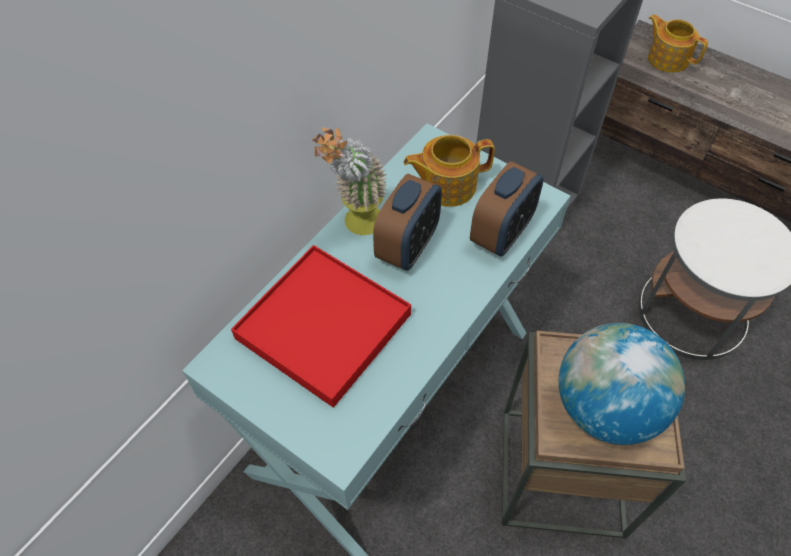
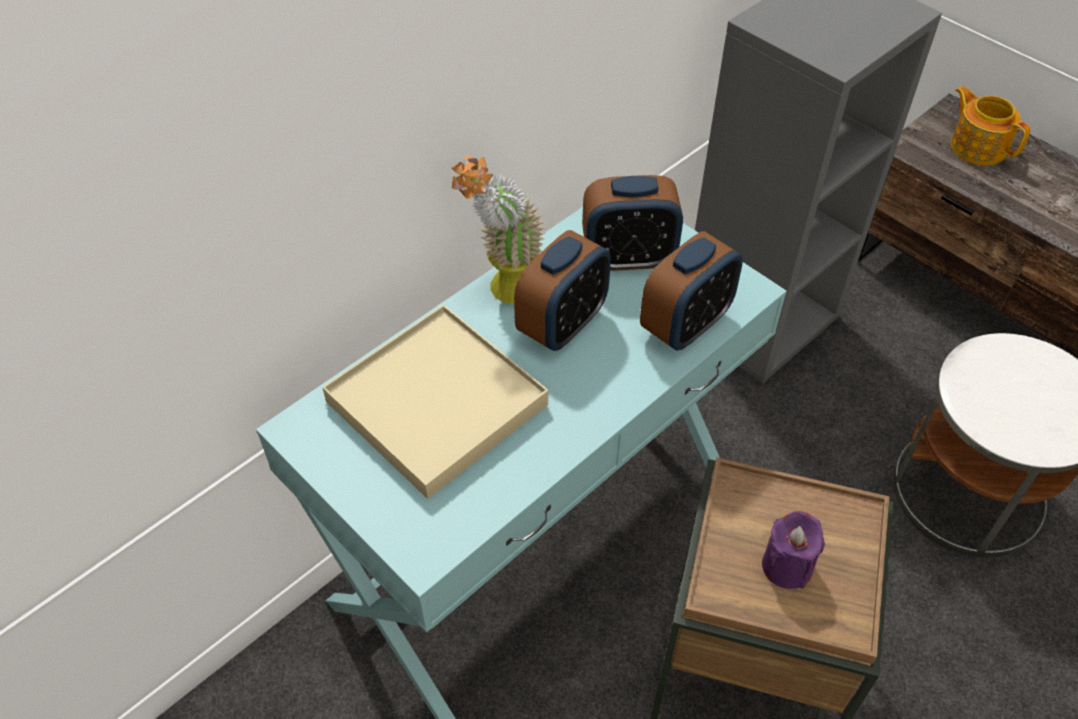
camera: 10 degrees right, 5 degrees down
red tray [231,245,411,408] -> beige tray [322,304,548,499]
teapot [404,135,495,207] -> alarm clock [582,175,683,271]
globe [559,323,685,445] -> purple candle [762,511,825,589]

